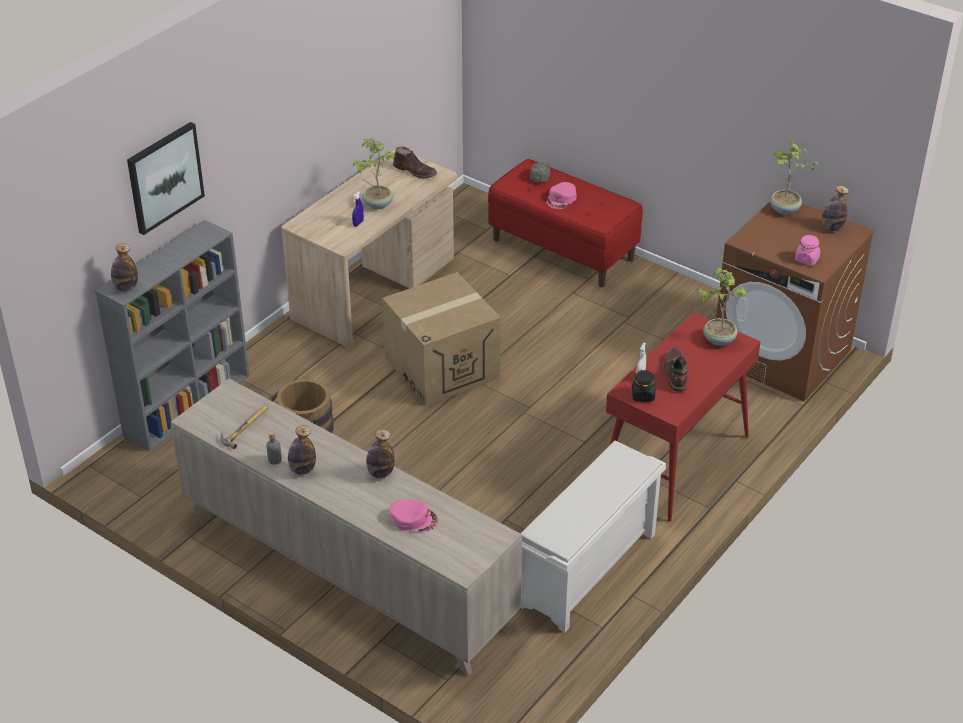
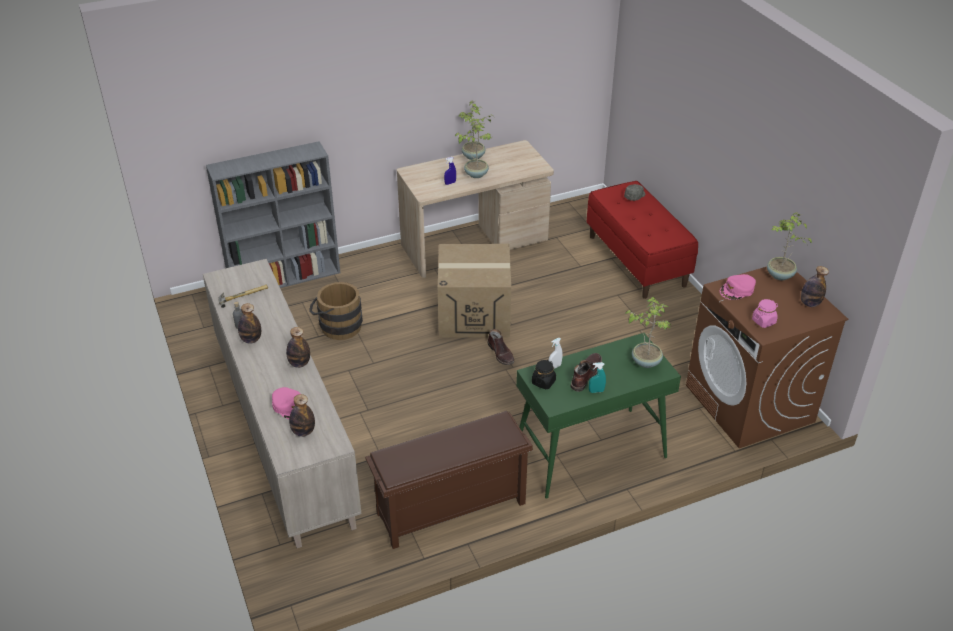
camera: 30 degrees right, 0 degrees up
bottle [111,243,138,292] -> bottle moved to [289,394,315,437]
picture [127,122,205,235] -> none
brown boot [393,147,437,178] -> brown boot moved to [487,329,514,365]
white shoe rack [520,441,666,633] -> brown shoe rack [365,411,533,549]
pink cap [547,182,577,209] -> pink cap moved to [720,274,756,300]
red console table [606,312,761,522] -> green console table [516,333,681,499]
none -> potted plant [458,101,493,160]
none -> turquoise spray bottle [589,362,606,393]

